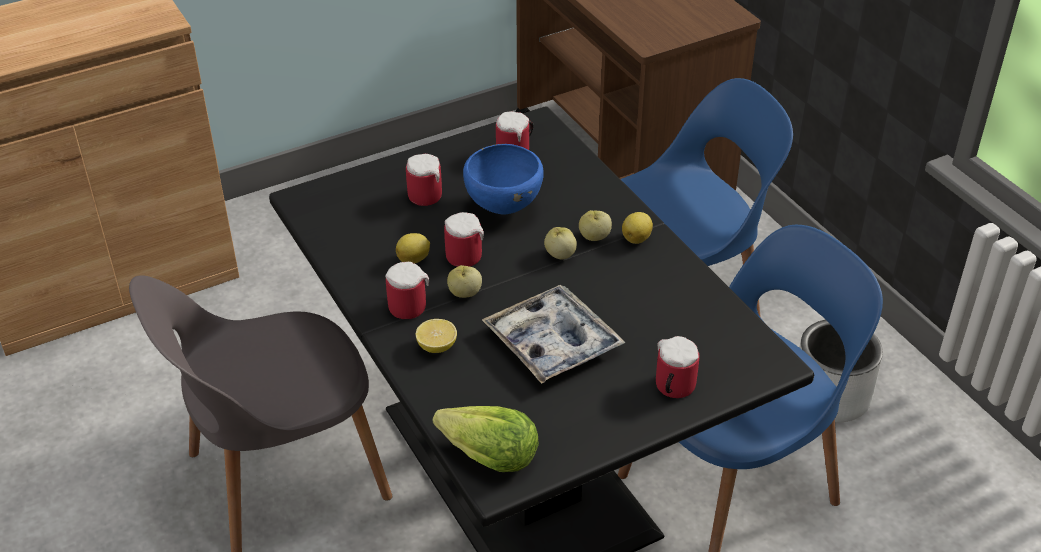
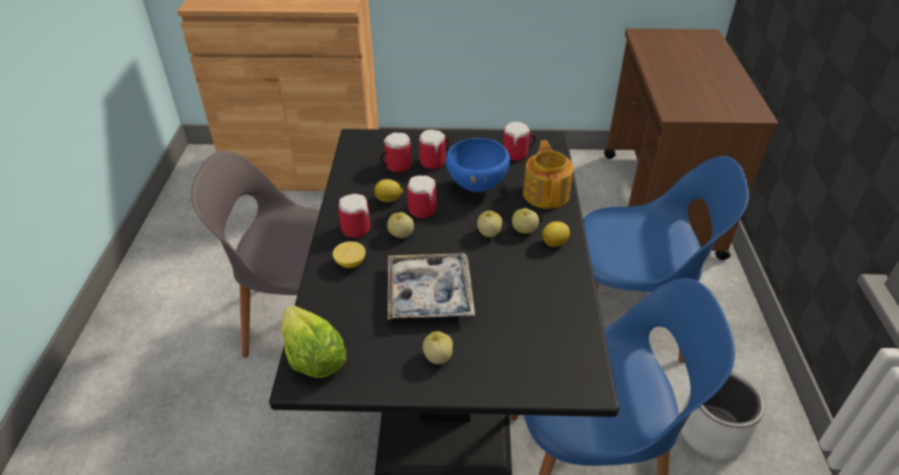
camera: 30 degrees right, 0 degrees up
mug [656,336,699,398] -> mug moved to [380,132,411,172]
none -> apple [423,331,453,364]
none -> teapot [523,140,574,209]

